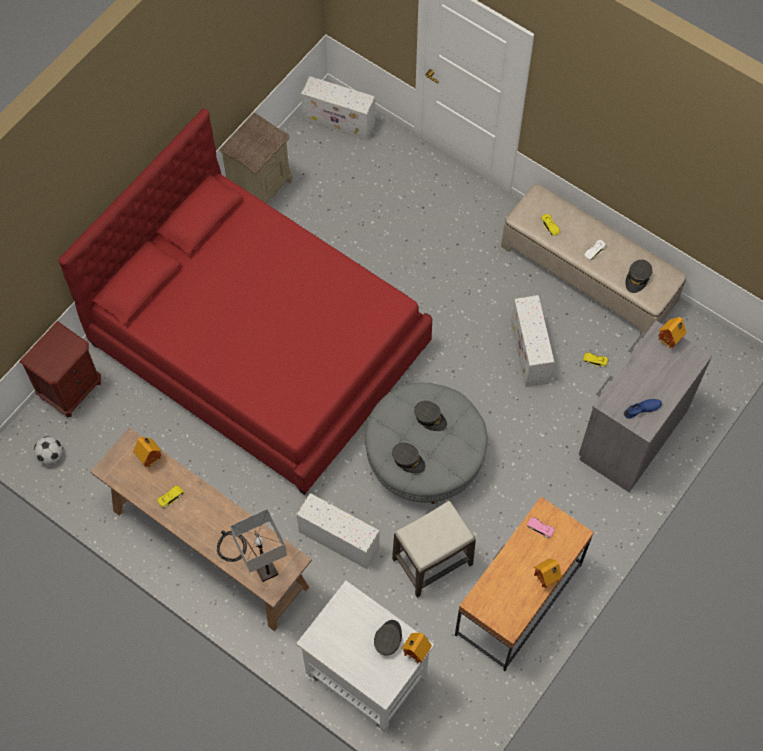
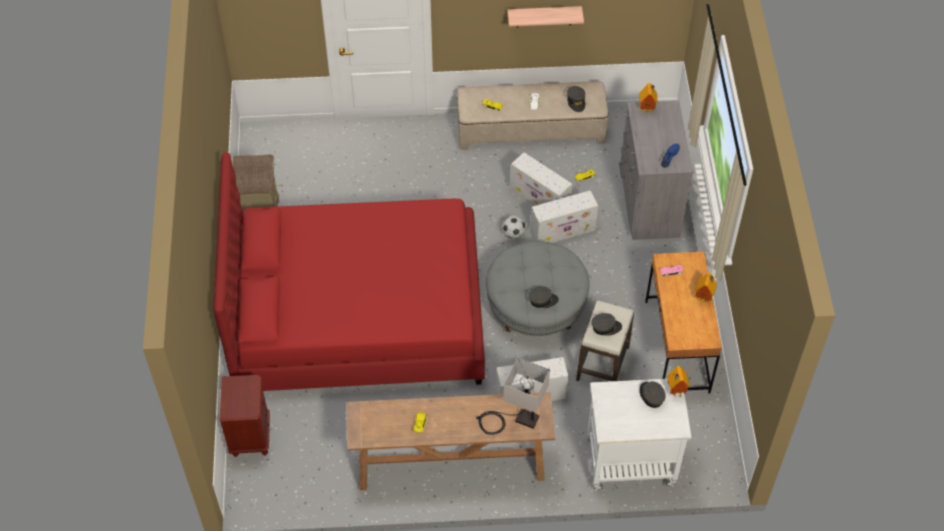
camera: 40 degrees left, 10 degrees down
football [34,436,63,465] -> football moved to [502,216,525,239]
toy house [133,437,161,467] -> none
white storage box [301,76,375,140] -> white storage box moved to [530,190,598,243]
grey cap [414,401,447,431] -> grey cap moved to [591,313,622,336]
none -> shelf [508,6,584,27]

